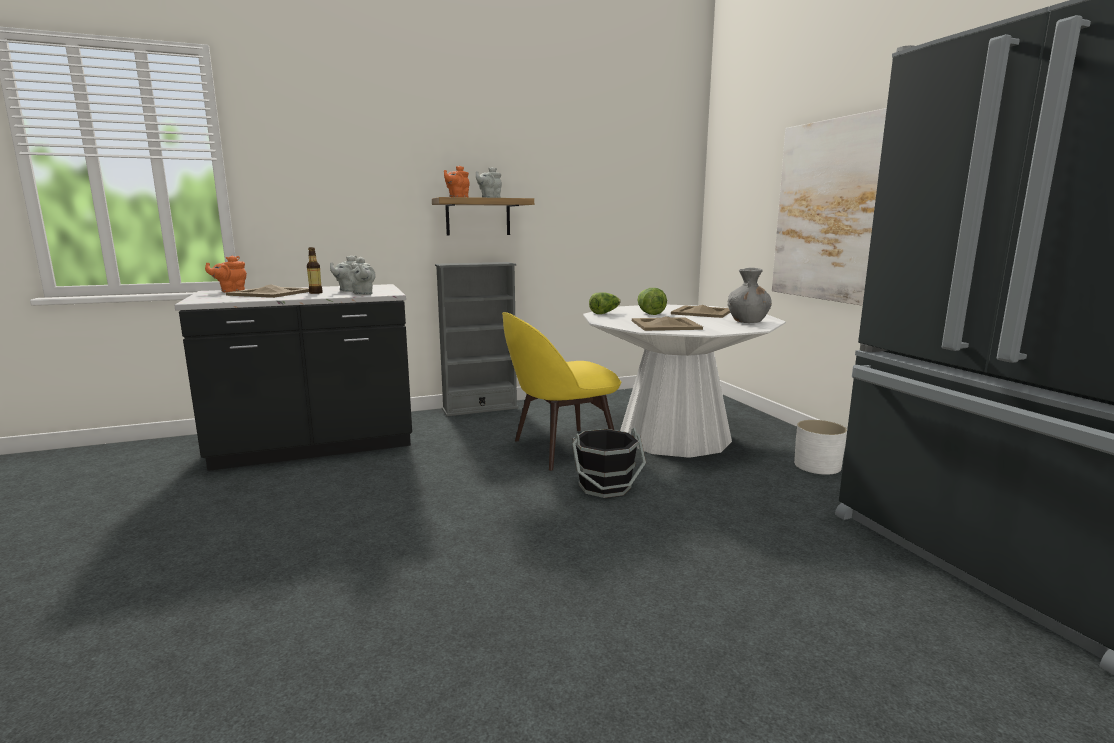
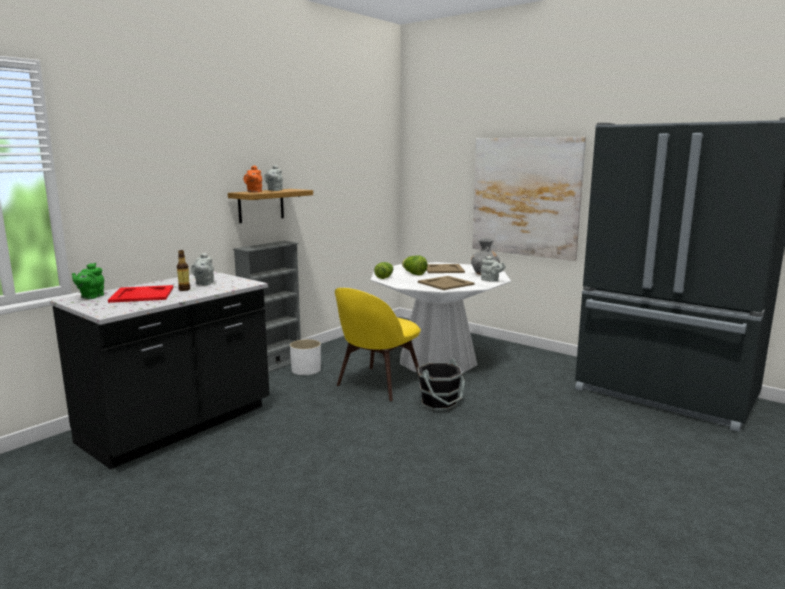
camera: 30 degrees left, 0 degrees up
orange teapot [205,256,247,292] -> green teapot [72,263,104,299]
beige tray [226,284,309,298] -> red tray [108,285,173,303]
grey teapot [349,257,376,295] -> grey teapot moved to [481,256,506,282]
white planter [794,420,847,475] -> white planter moved to [290,339,321,375]

